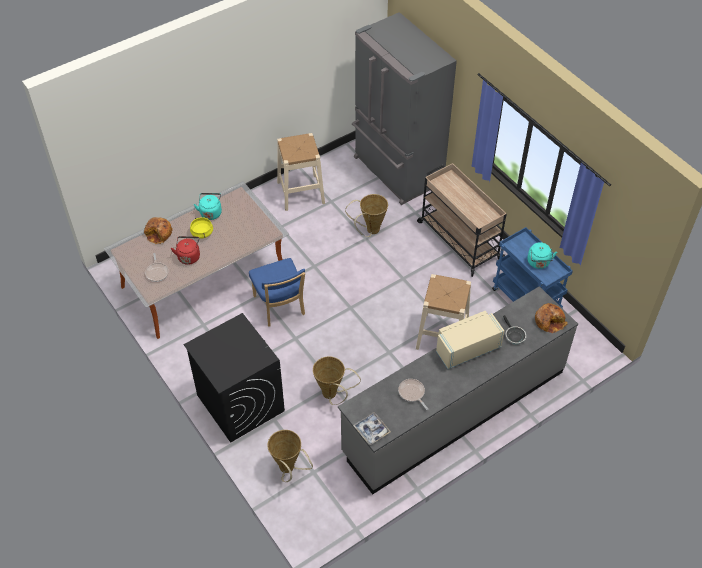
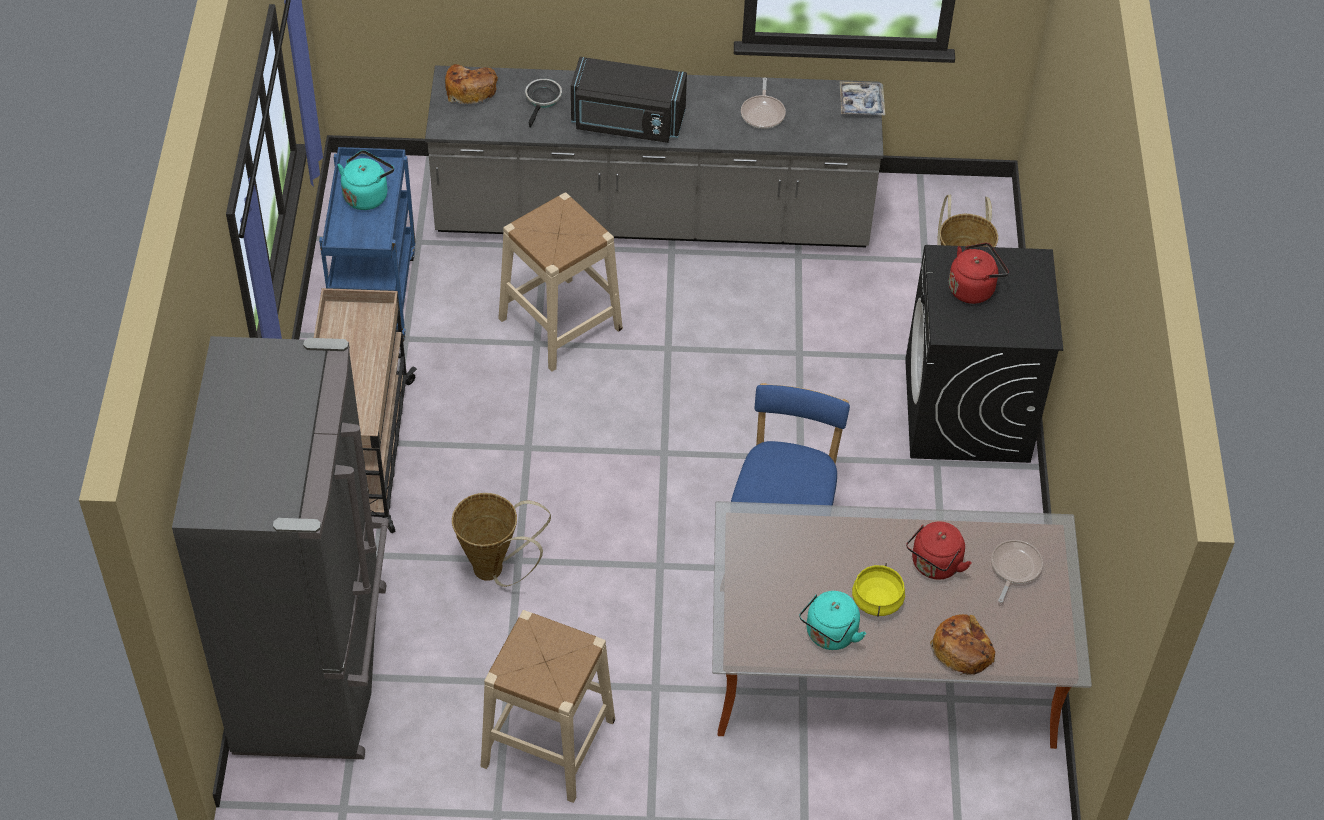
camera: 145 degrees left, 0 degrees up
basket [313,356,361,405] -> none
beige microwave [436,311,504,369] -> black microwave [571,57,687,143]
none -> red kettle [949,243,1009,304]

